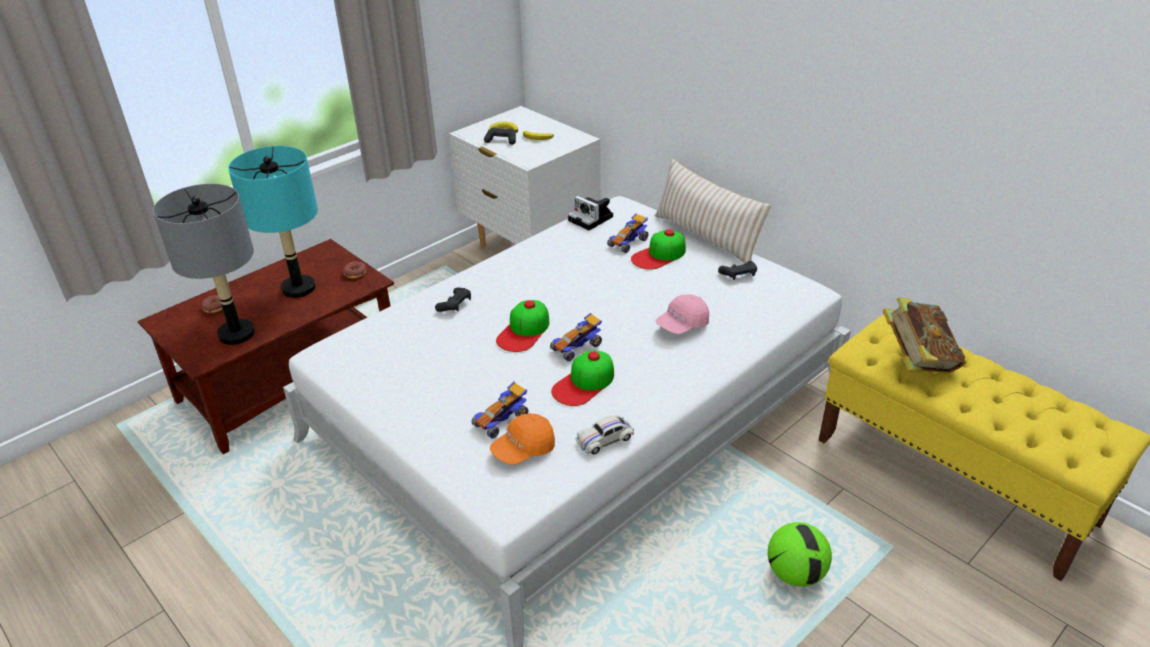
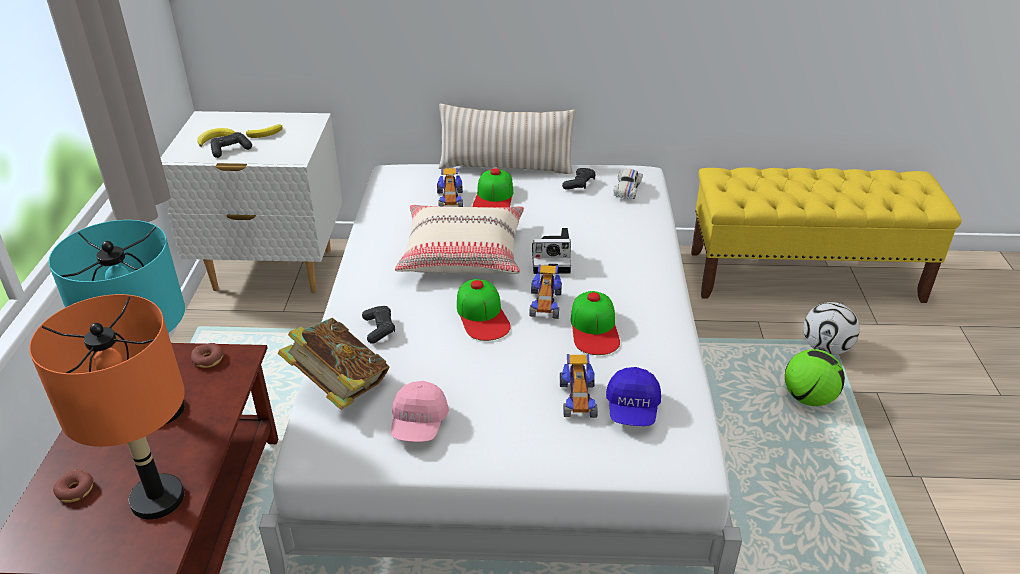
camera: 45 degrees left, 0 degrees up
grey table lamp [153,184,255,345] -> orange table lamp [29,294,185,520]
orange cap [490,413,555,465] -> blue cap [606,367,661,426]
camera [568,196,613,230] -> camera moved to [532,228,571,274]
white toy car [575,415,634,455] -> white toy car moved to [613,169,643,199]
pink cap [656,294,709,334] -> pink cap moved to [391,381,449,442]
book [882,297,966,373] -> book moved to [278,318,390,410]
none -> beige pillow [395,205,524,274]
none -> football [803,302,860,355]

